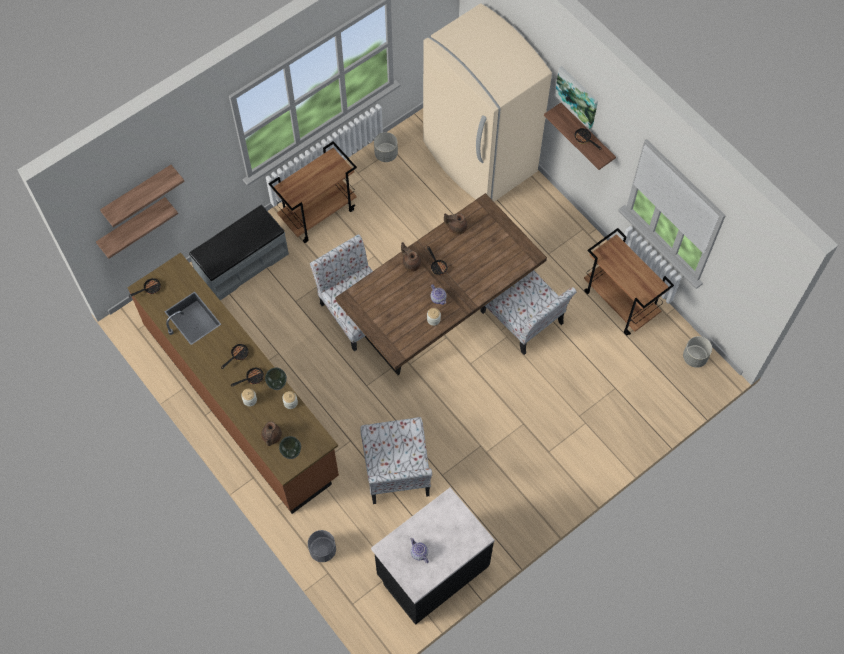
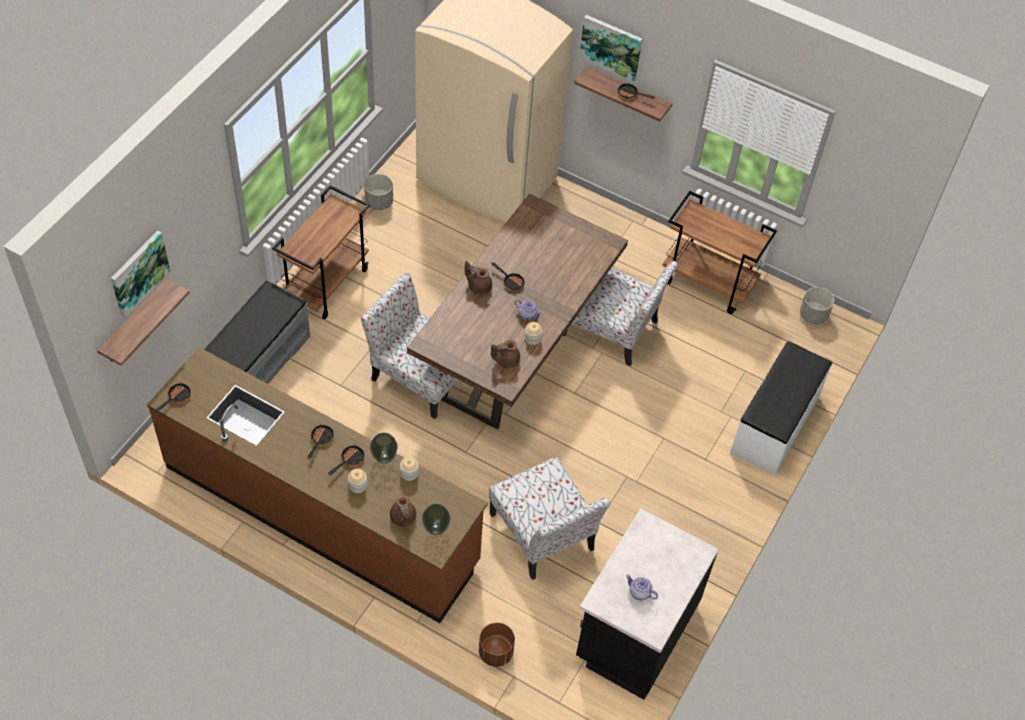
camera: 25 degrees left, 10 degrees down
shelf [100,165,185,227] -> picture [111,231,171,318]
grey planter [308,530,336,562] -> brown planter [479,623,515,667]
brown teapot [444,213,467,234] -> brown teapot moved to [491,340,520,368]
none -> white bench [730,341,832,475]

